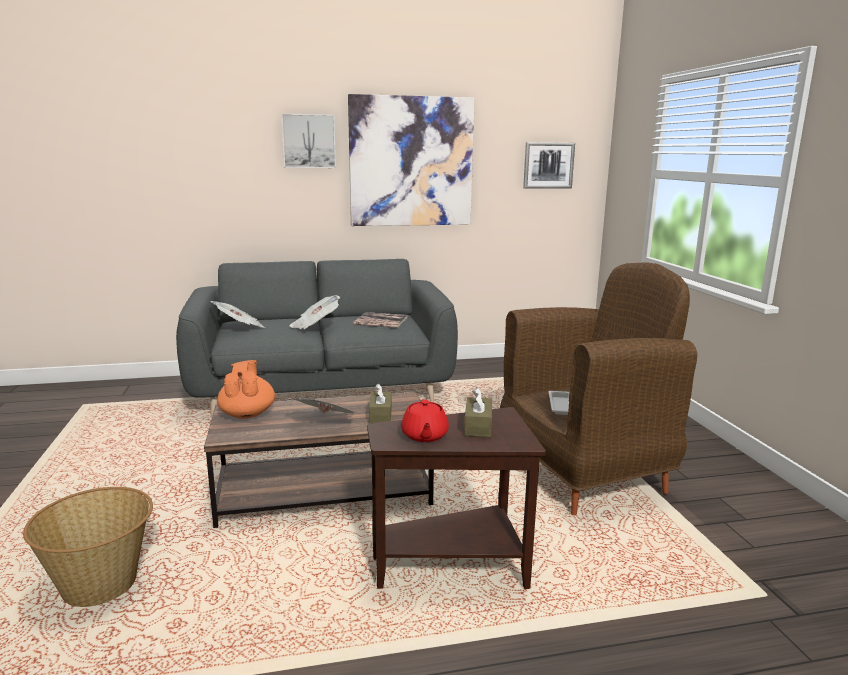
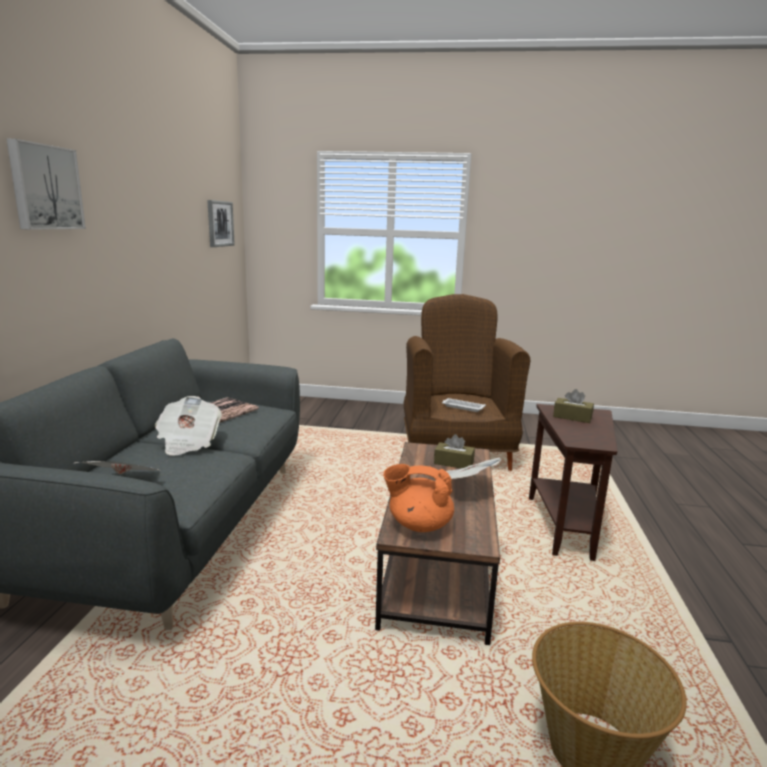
camera: 70 degrees left, 0 degrees up
picture [348,94,475,226] -> none
red teapot [401,399,449,442] -> none

